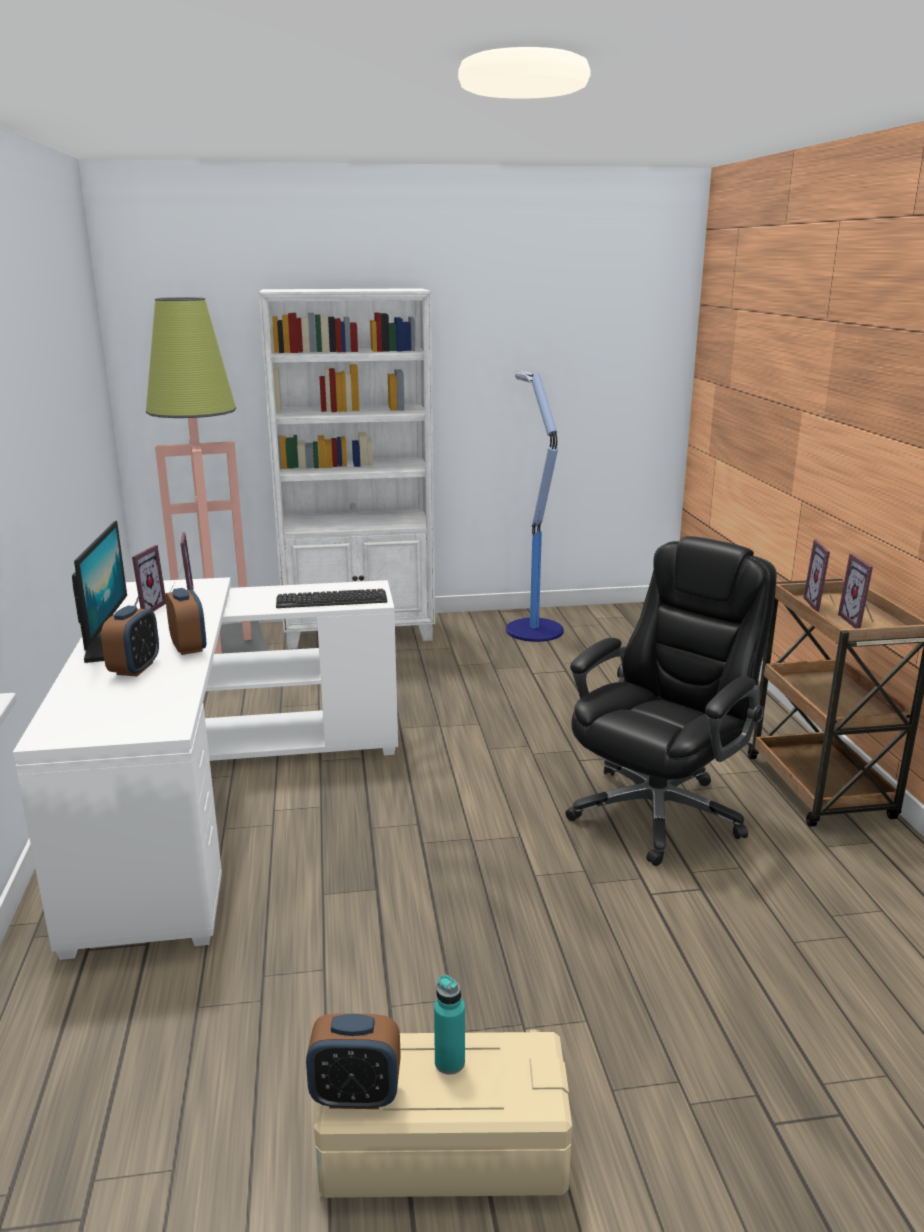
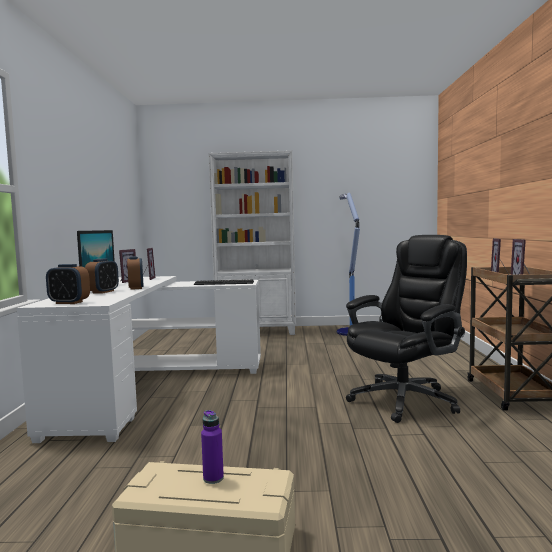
camera: 10 degrees right, 15 degrees down
floor lamp [146,297,268,654] -> none
alarm clock [306,1013,401,1109] -> alarm clock moved to [46,264,90,304]
turquoise bottle [434,975,465,1074] -> purple bottle [201,410,224,484]

